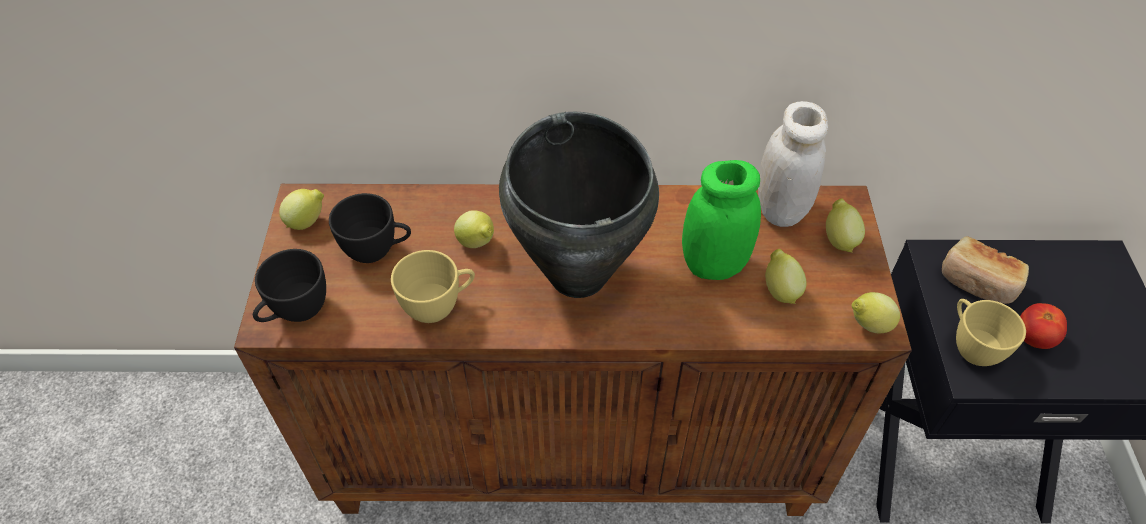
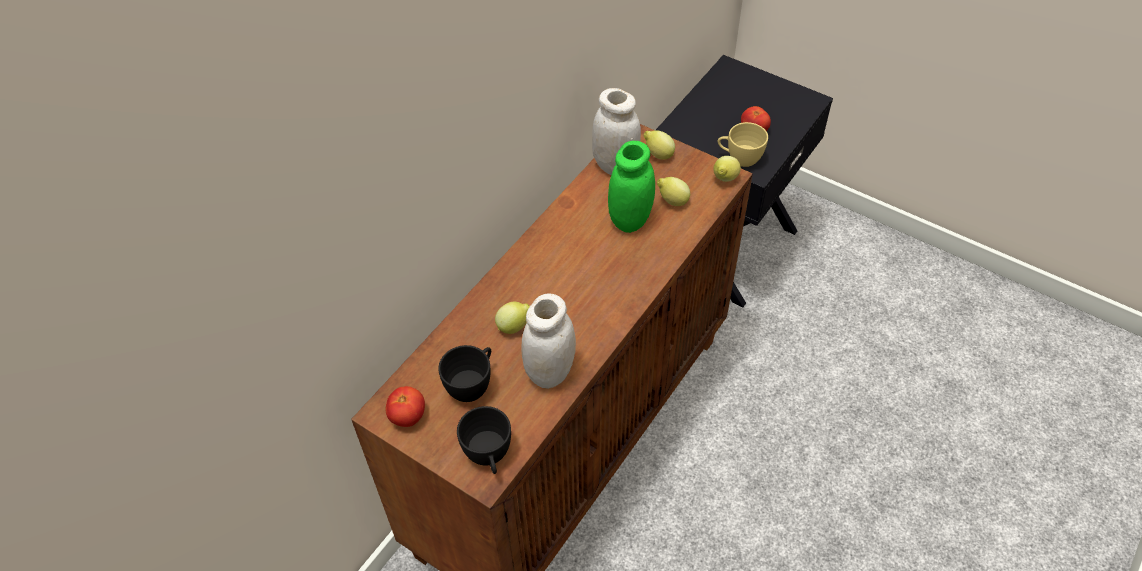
camera: 55 degrees left, 0 degrees up
lemon [279,189,324,230] -> tomato [386,386,425,427]
yellow cup [391,250,475,323] -> white jar [521,293,576,389]
black cooking pot [499,111,659,298] -> none
bread [942,236,1029,304] -> none

